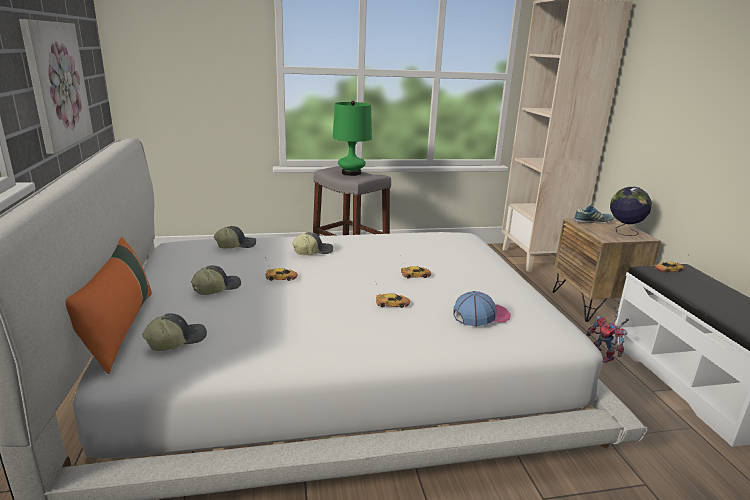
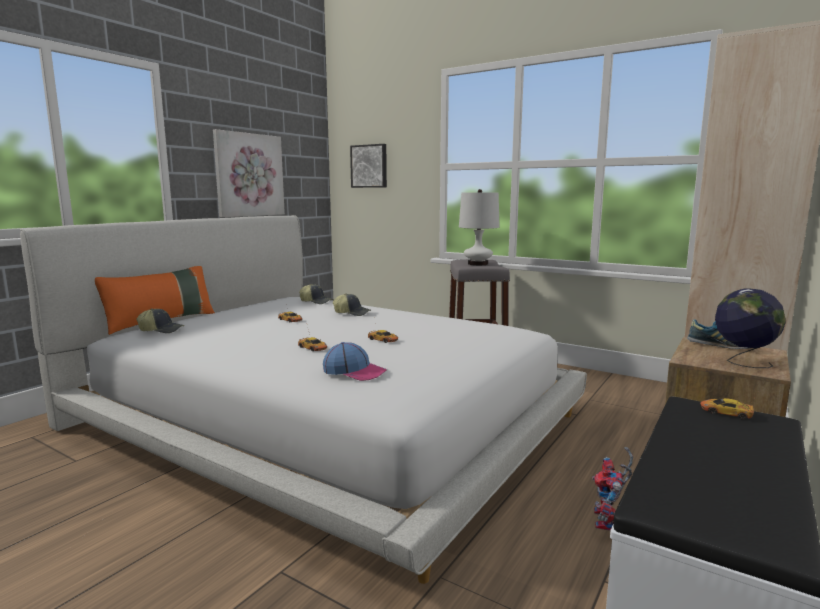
camera: 45 degrees right, 10 degrees down
cap [191,266,241,295] -> none
green table lamp [333,101,372,176] -> white table lamp [459,189,500,265]
none -> picture [350,144,387,188]

